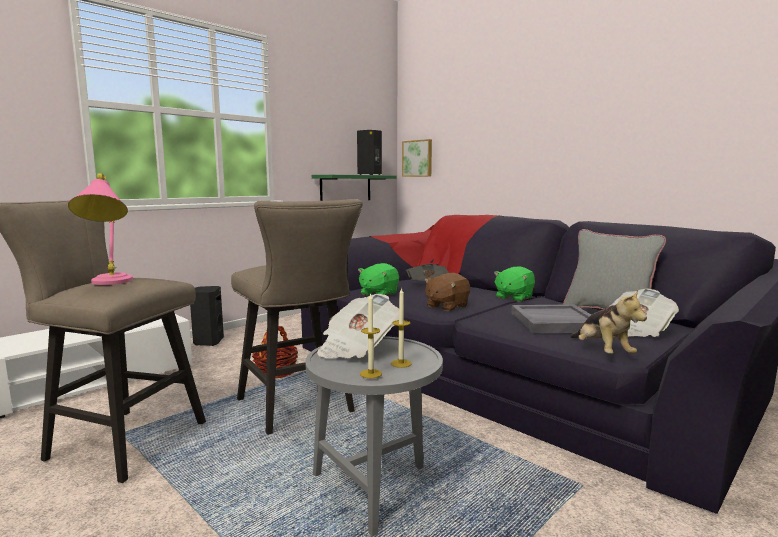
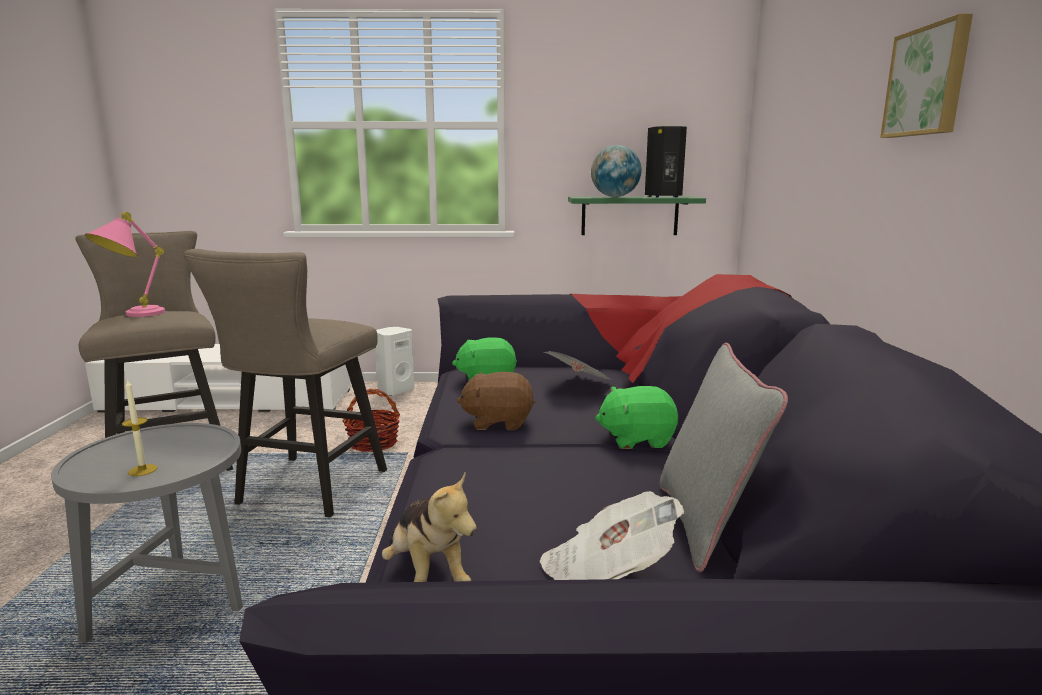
camera: 45 degrees right, 5 degrees up
black speaker [190,286,224,346] -> white speaker [375,327,414,396]
newspaper [317,294,399,358] -> none
candle [360,293,382,378] -> none
picture [402,139,432,177] -> picture moved to [880,14,973,138]
grey tray [511,304,591,334] -> none
plush toy [570,290,647,354] -> plush toy turned 60 degrees counterclockwise [382,472,477,582]
none -> globe [591,145,641,197]

